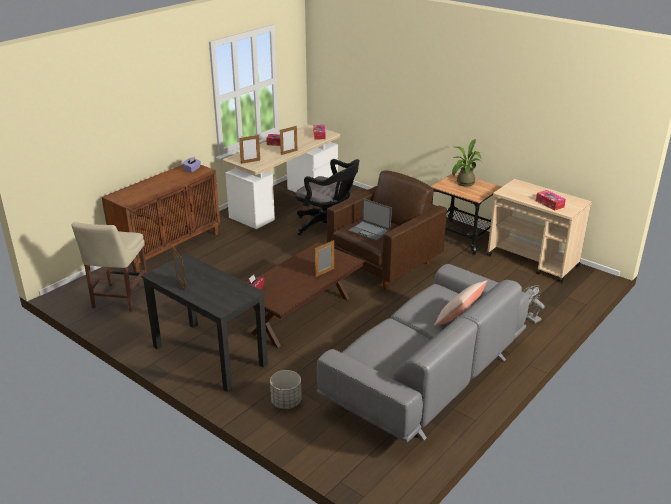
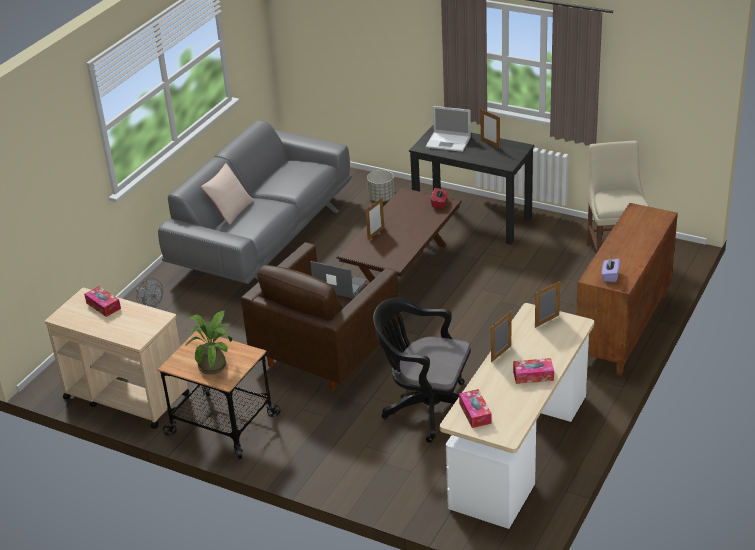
camera: 170 degrees right, 5 degrees up
none -> laptop [425,106,471,152]

